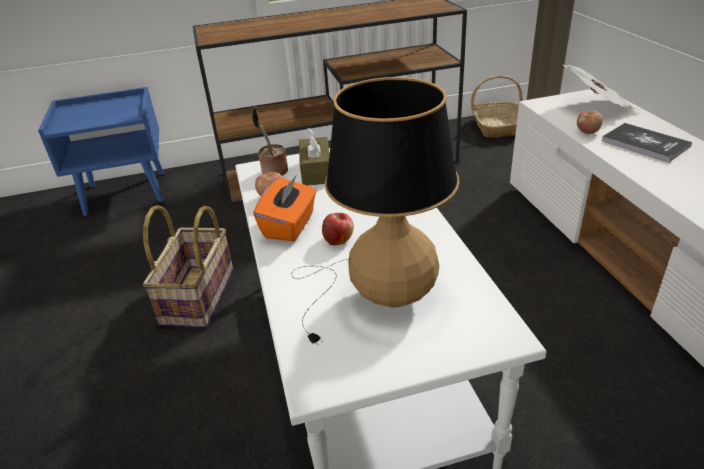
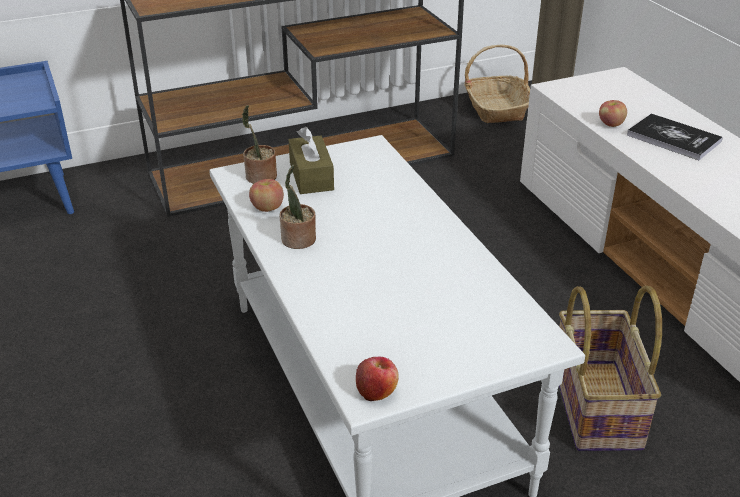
camera: 10 degrees left, 0 degrees up
basket [143,205,233,328] -> basket moved to [559,286,662,451]
orange tissue box [253,176,317,242] -> potted plant [279,165,316,249]
table lamp [292,77,459,345] -> none
apple [322,213,354,245] -> apple moved to [356,357,399,401]
newspaper [563,65,641,111] -> none

